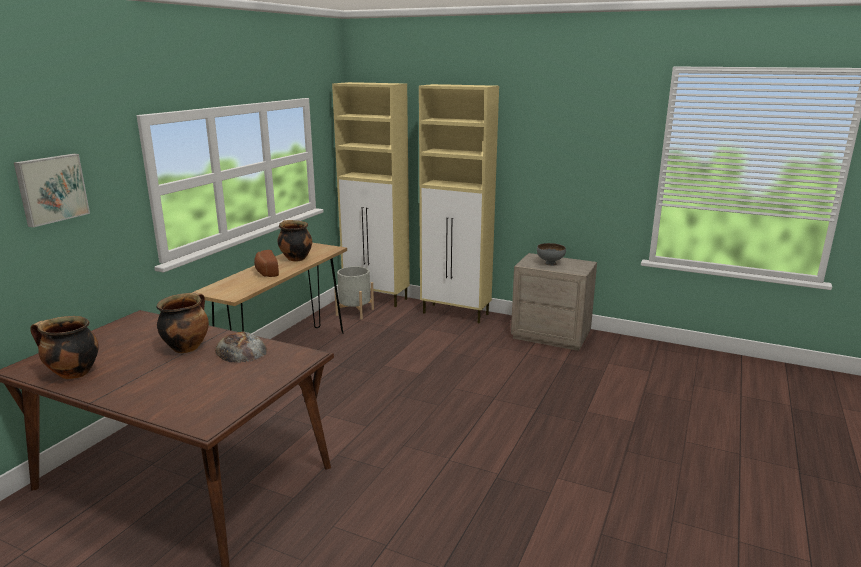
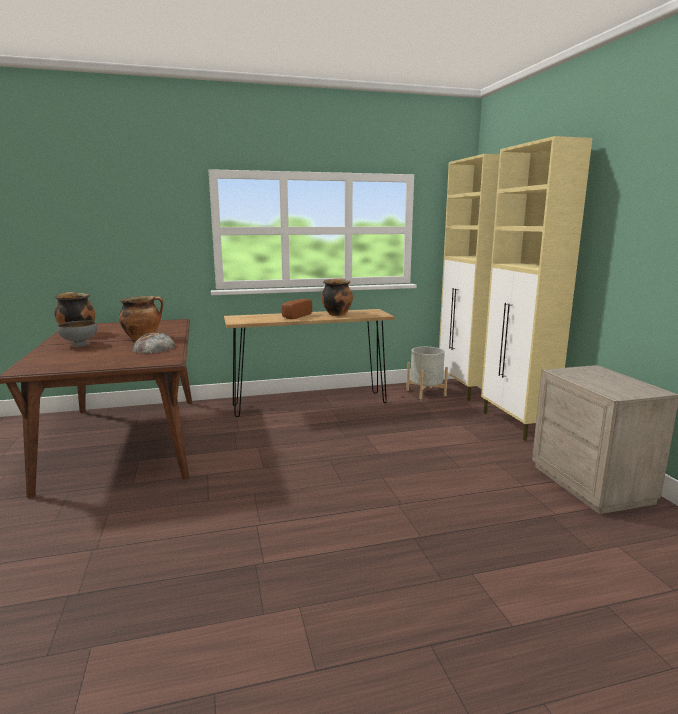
camera: 50 degrees right, 5 degrees down
picture [14,154,90,227] -> none
grey bowl [537,243,566,266] -> grey bowl moved to [57,321,98,347]

